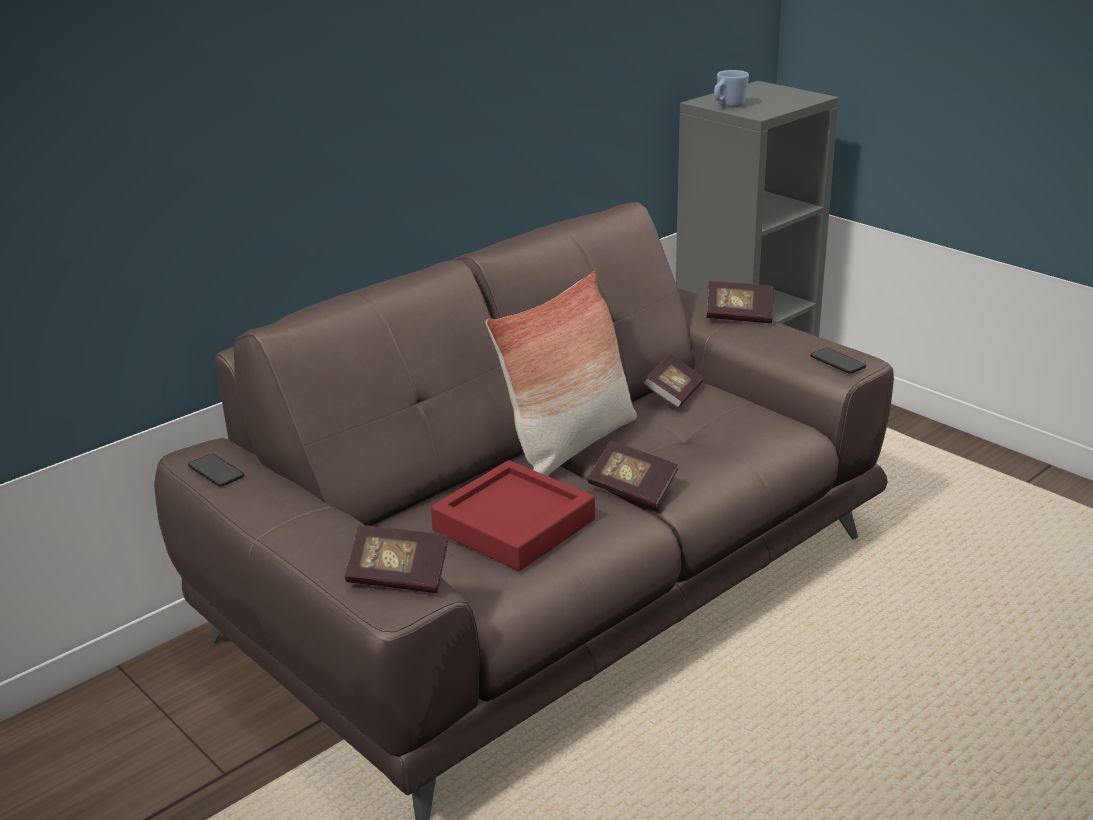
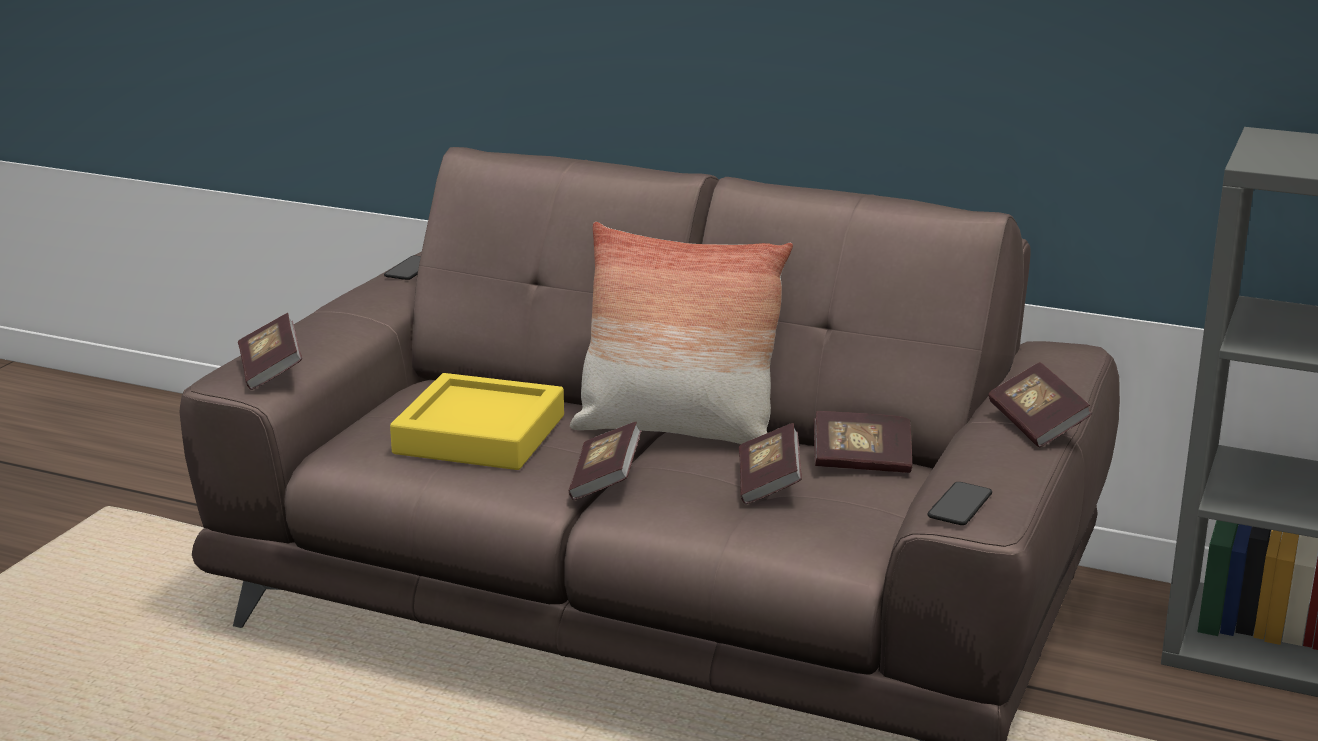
camera: 65 degrees right, 5 degrees down
red tray [431,460,595,571] -> yellow tray [390,373,564,470]
blue mug [714,70,749,108] -> none
none -> book [739,423,802,504]

